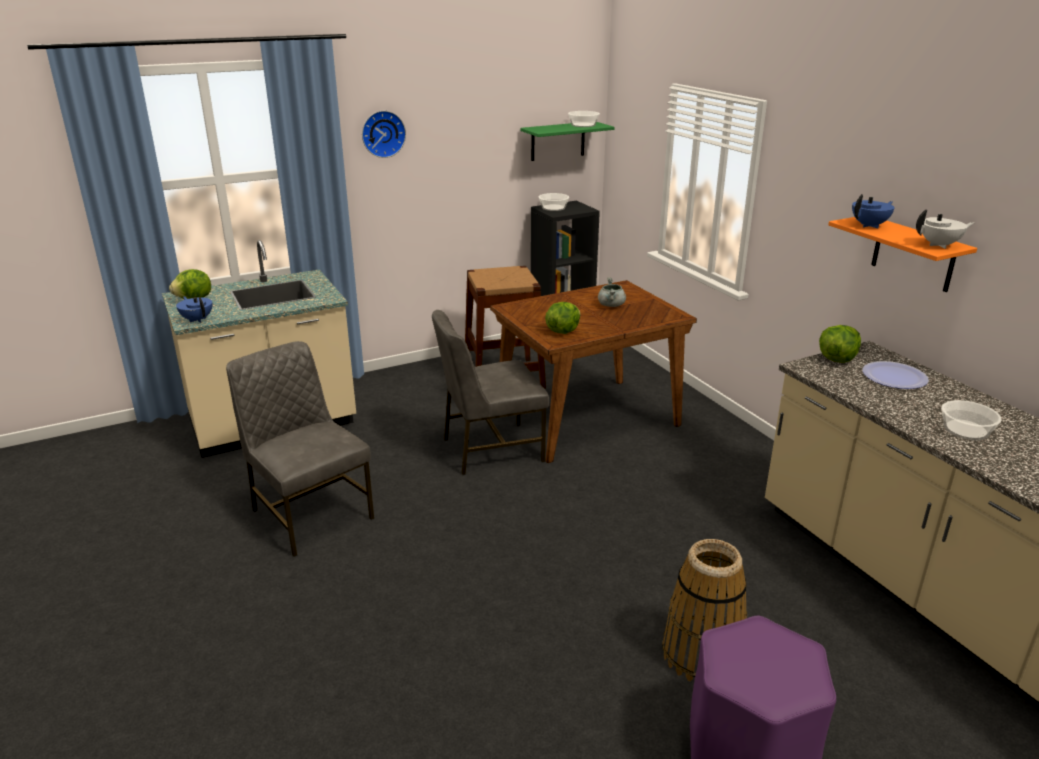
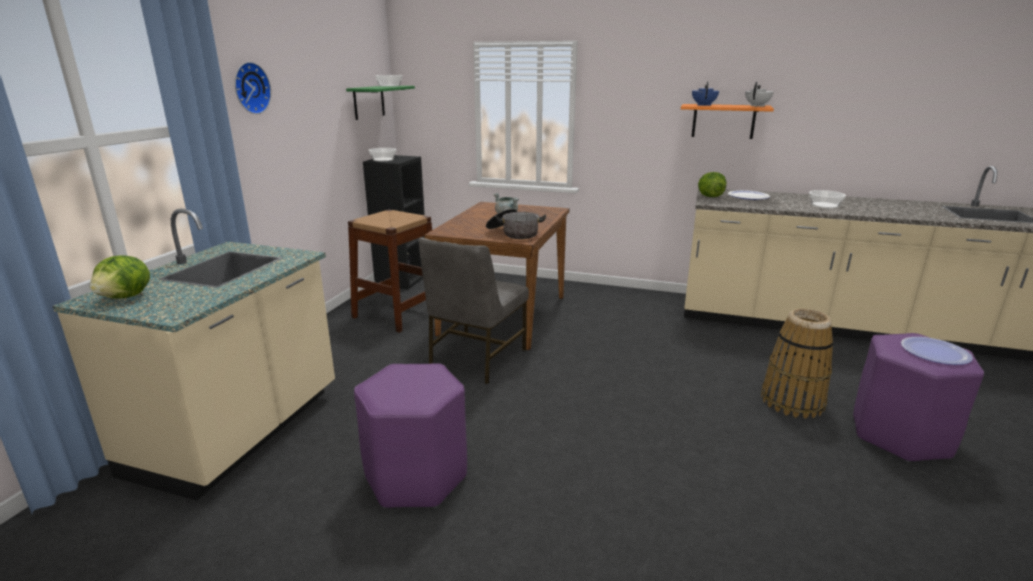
camera: 45 degrees left, 5 degrees down
blue teapot [176,296,212,323] -> none
grey chair [226,341,374,557] -> purple stool [354,363,467,509]
lettuce [545,302,580,334] -> cooking pot [486,209,546,239]
none -> plate [901,337,973,365]

